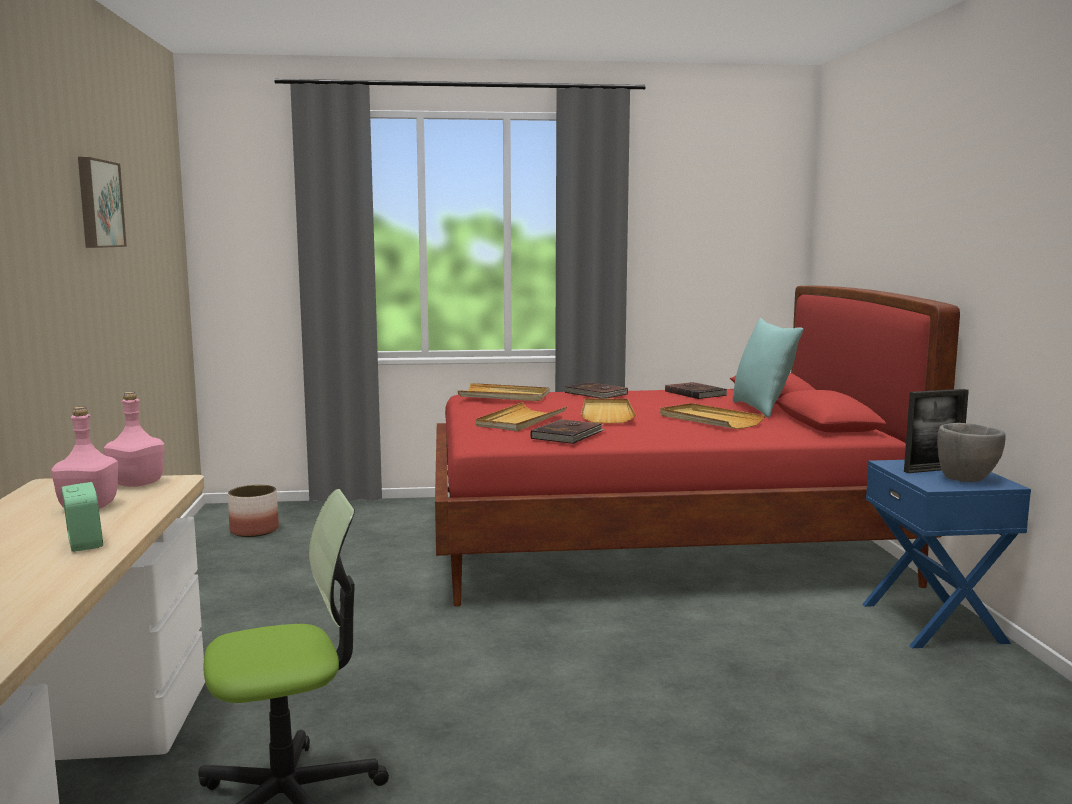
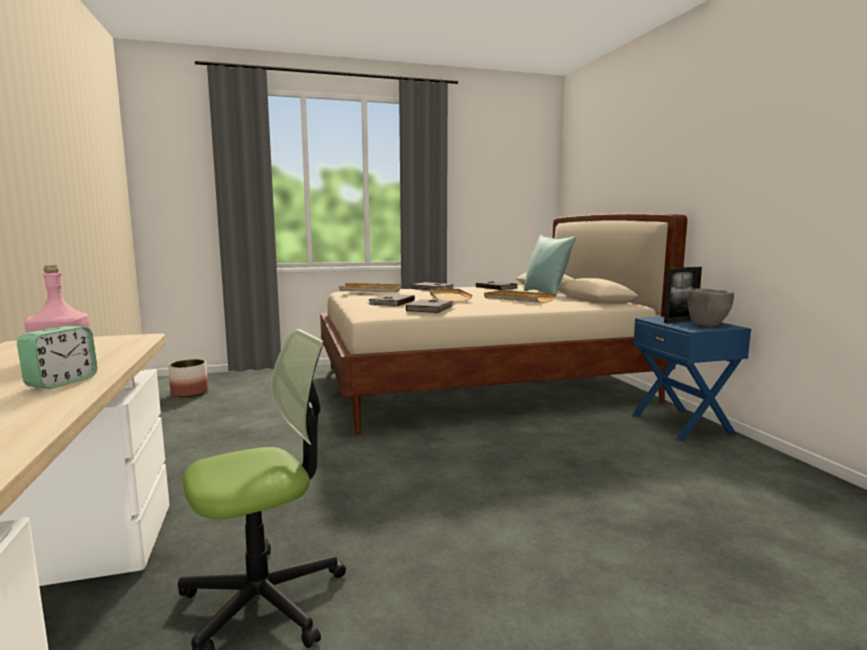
camera: 10 degrees left, 0 degrees up
alarm clock [61,482,103,552] -> alarm clock turned 60 degrees clockwise [17,326,97,389]
picture [78,157,127,248] -> none
pink bottle [104,392,164,487] -> none
red bed [435,286,960,607] -> beige bed [320,214,687,435]
beige tray [476,402,567,431] -> brown book [367,294,415,306]

